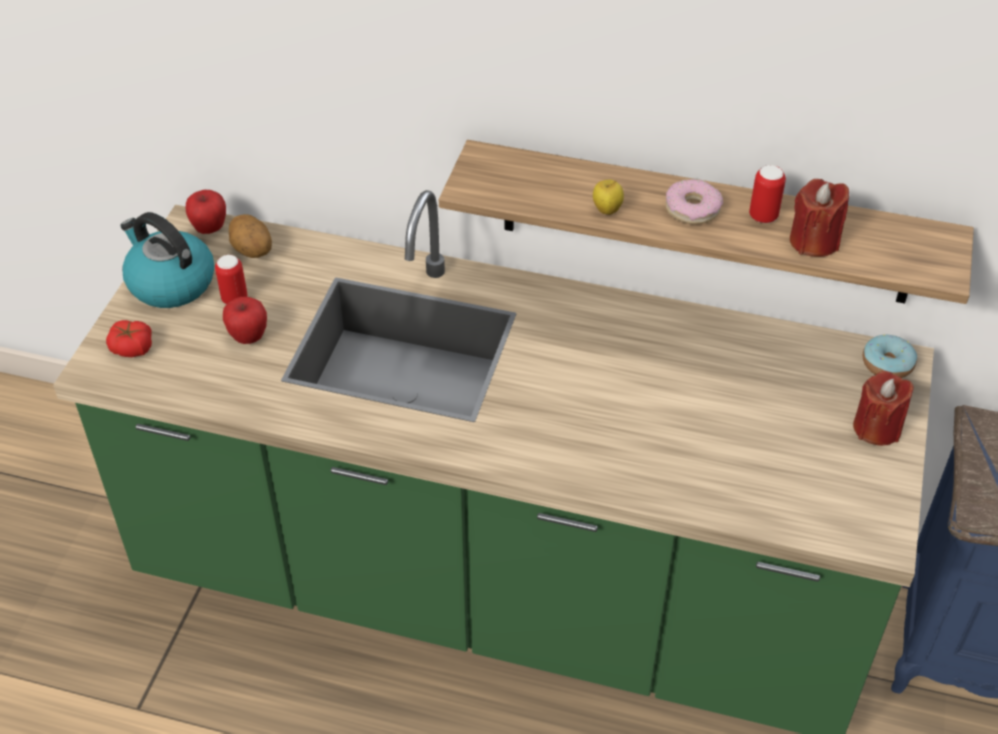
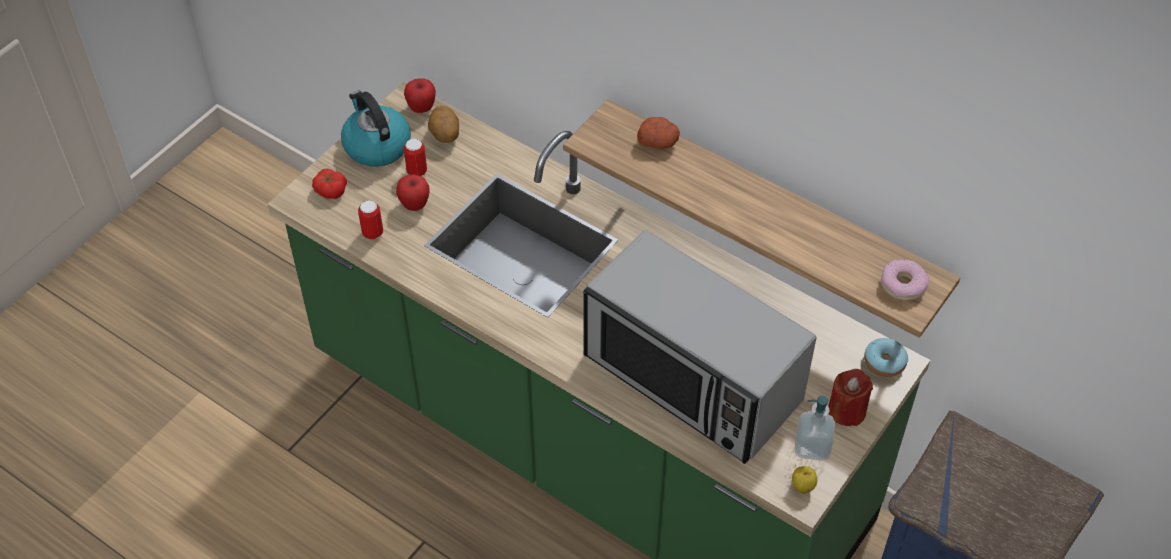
camera: 20 degrees right, 5 degrees up
apple [593,180,624,215] -> apple moved to [792,466,817,494]
donut [666,179,723,224] -> donut moved to [881,259,929,301]
can [749,165,786,223] -> can moved to [358,200,383,239]
red candle [790,179,849,257] -> none
none -> microwave [583,230,816,464]
none -> potato [637,117,680,148]
none -> soap dispenser [794,396,835,461]

